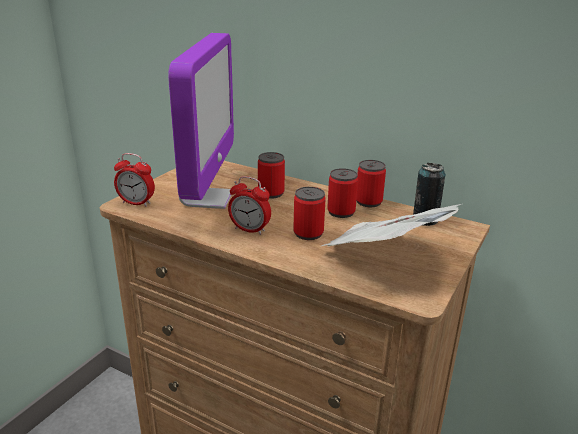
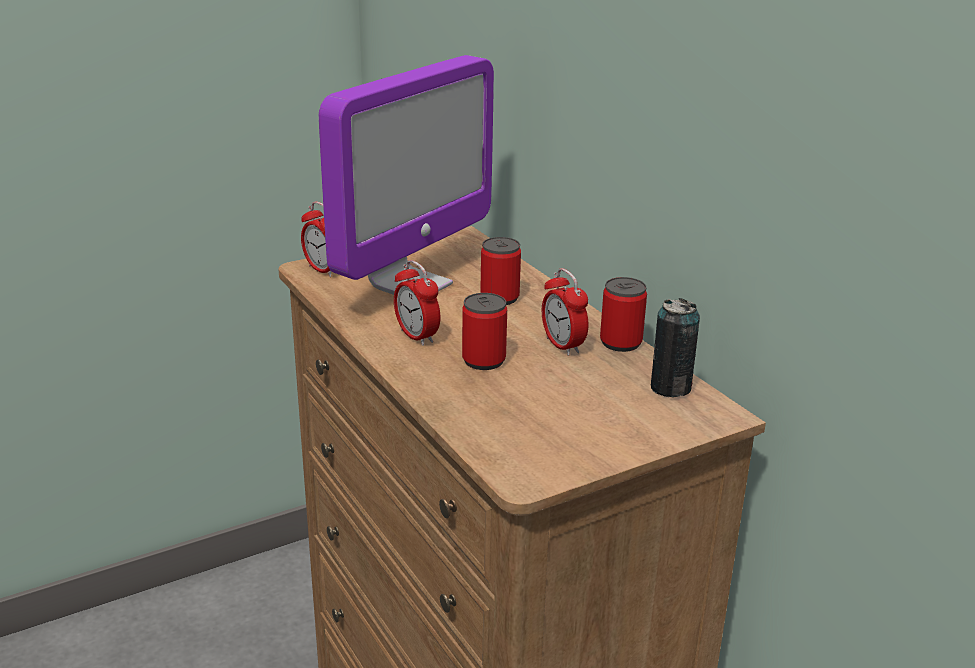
camera: 30 degrees right, 0 degrees up
newspaper [322,204,461,246] -> none
can [327,168,358,218] -> alarm clock [542,268,588,356]

